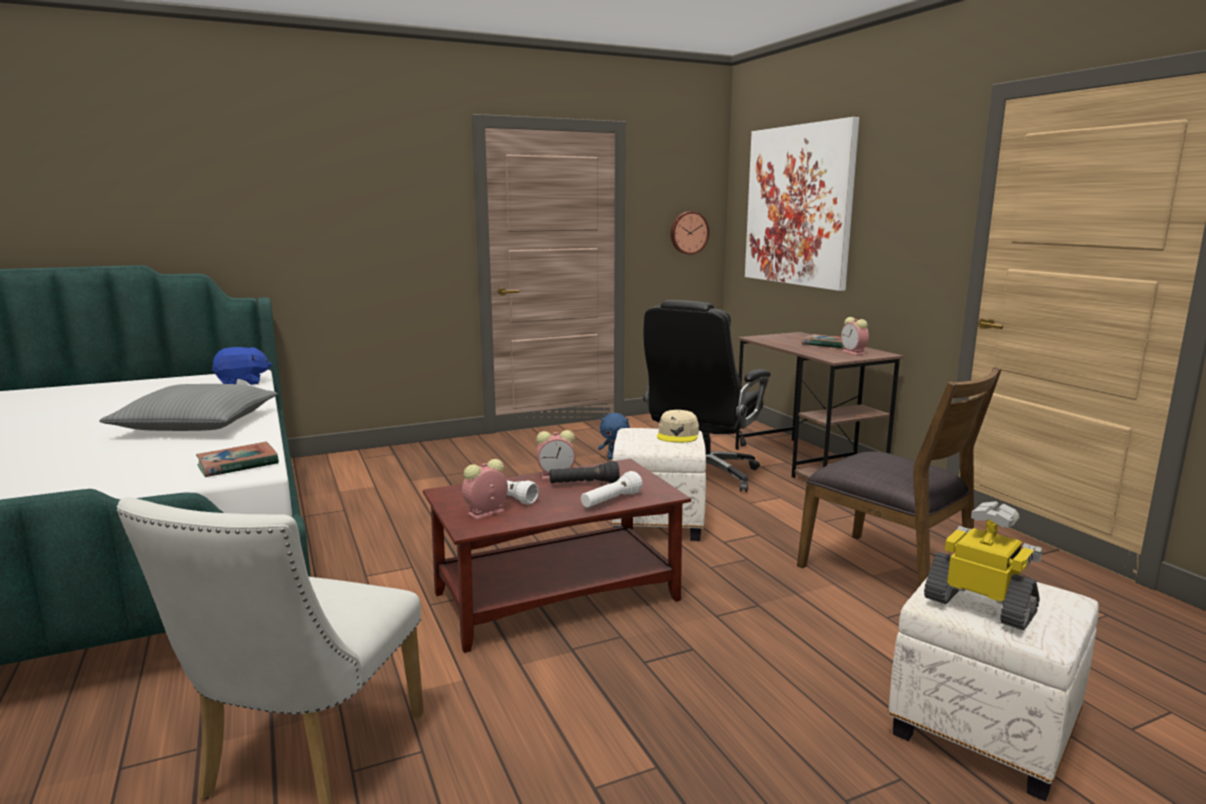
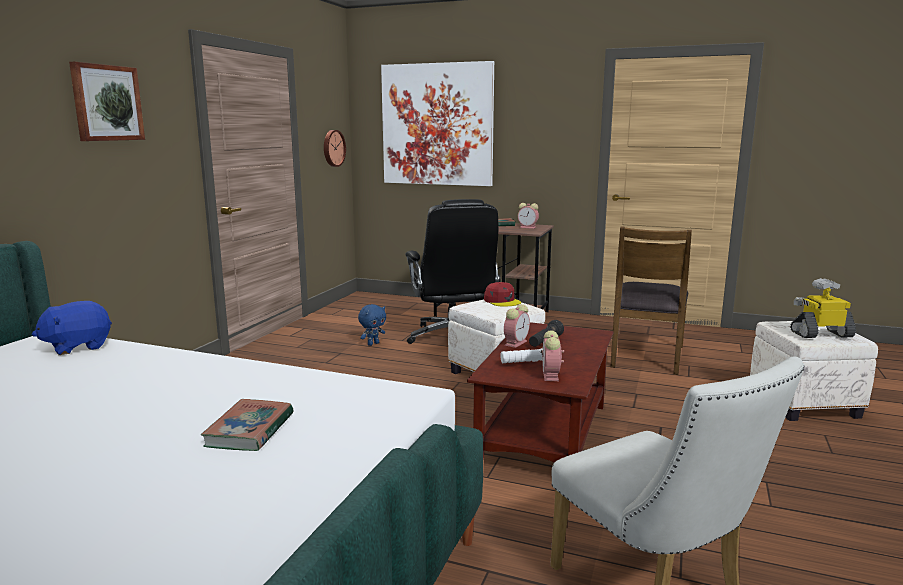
camera: 45 degrees left, 0 degrees up
grey pillow [99,384,278,431] -> none
book [196,442,279,477] -> book moved to [201,399,293,451]
blue plush toy [212,347,272,385] -> blue plush toy turned 150 degrees counterclockwise [32,301,112,355]
white flashlight [581,471,643,508] -> none
beige cap [657,410,699,442] -> red cap [484,282,521,306]
brown chair [797,367,1002,586] -> brown chair turned 105 degrees clockwise [610,227,692,375]
none -> picture [69,62,145,141]

